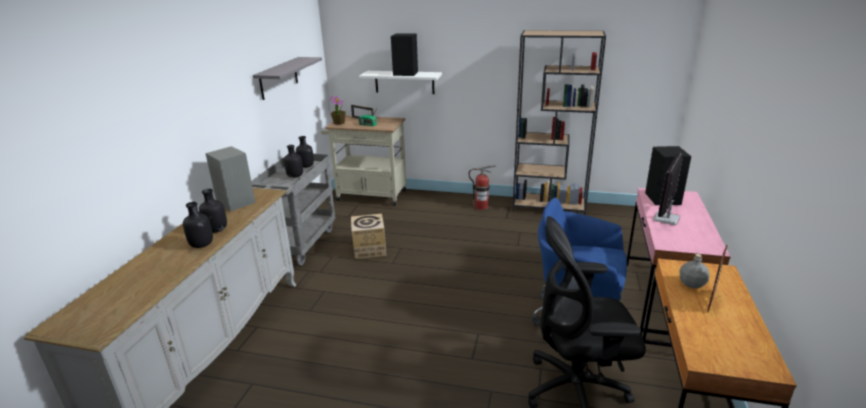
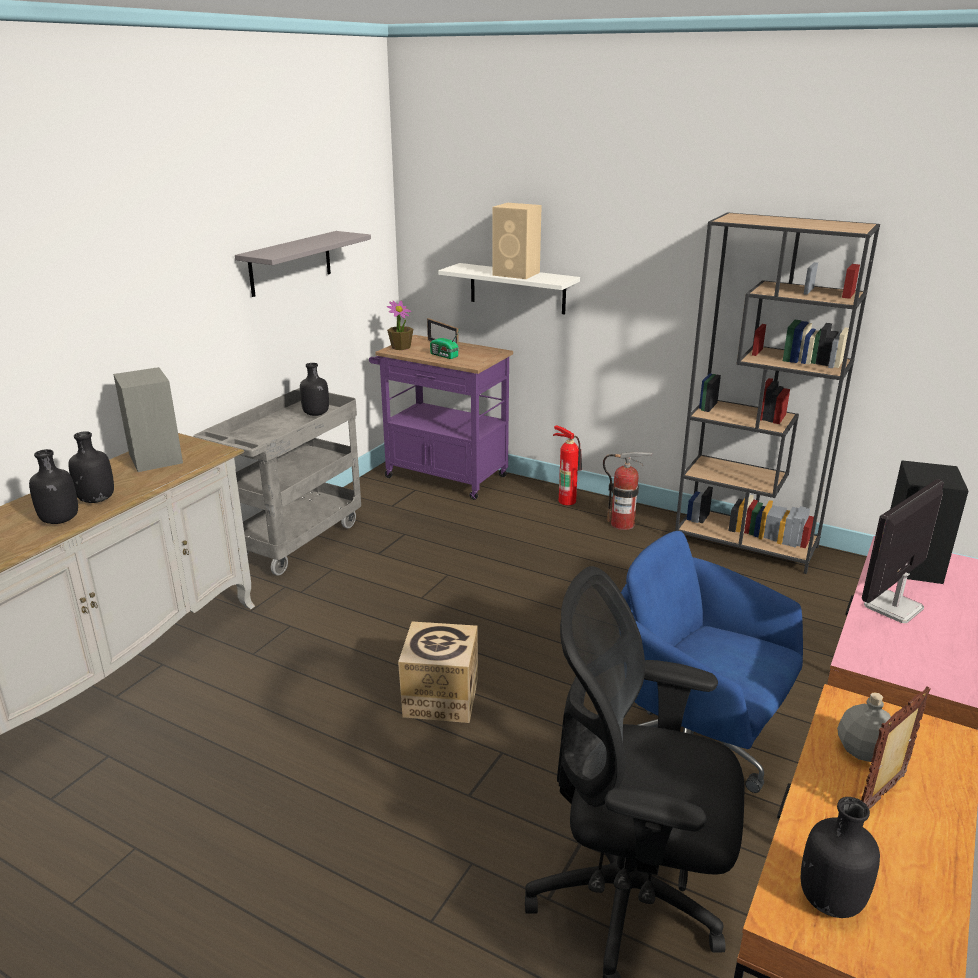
camera: 15 degrees right, 0 degrees up
black bottle [284,145,303,178] -> black bottle moved to [801,797,880,918]
beige cart [321,115,407,206] -> purple cart [369,335,513,500]
cardboard box [351,214,387,259] -> cardboard box moved to [398,622,478,723]
black speaker [391,33,418,76] -> beige speaker [492,203,542,279]
none -> fire extinguisher [553,425,582,505]

